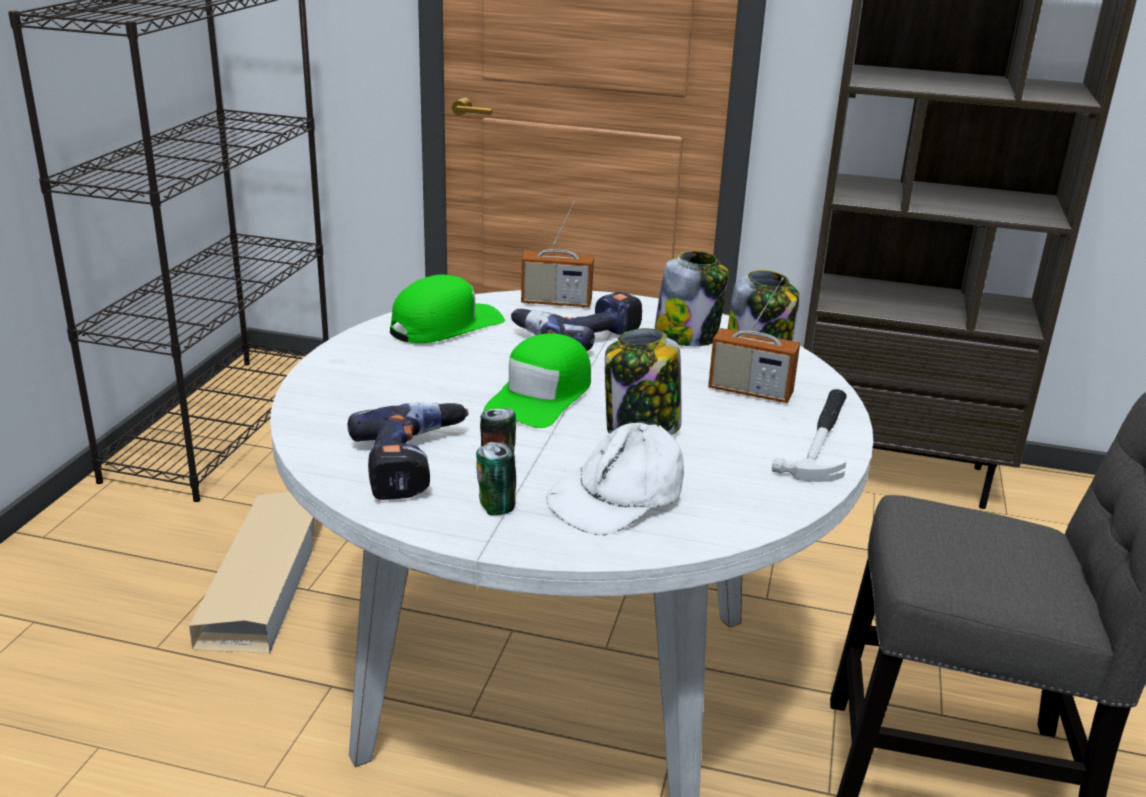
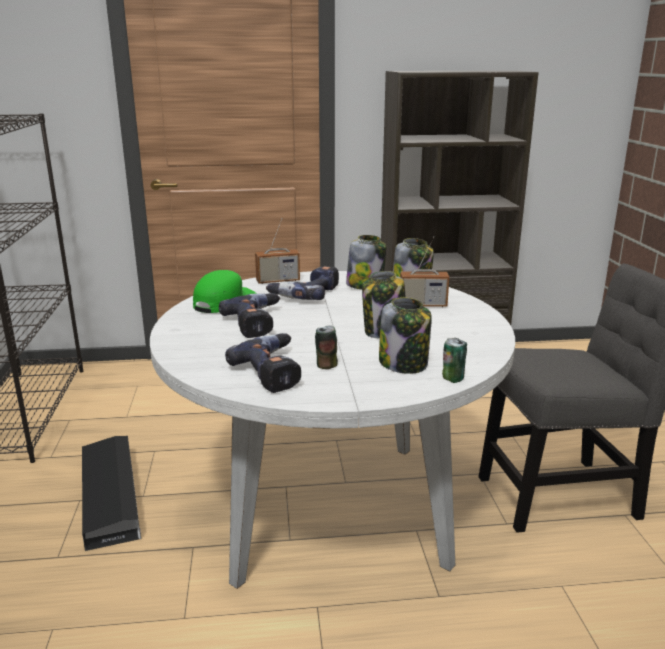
camera: 20 degrees left, 5 degrees down
beige storage box [189,492,315,654] -> black storage box [82,436,141,551]
can [476,442,516,515] -> can moved to [442,338,467,383]
green cap [483,333,591,428] -> none
white cap [546,419,684,535] -> jar [379,297,432,374]
hammer [772,389,847,482] -> none
none -> power drill [219,293,280,338]

